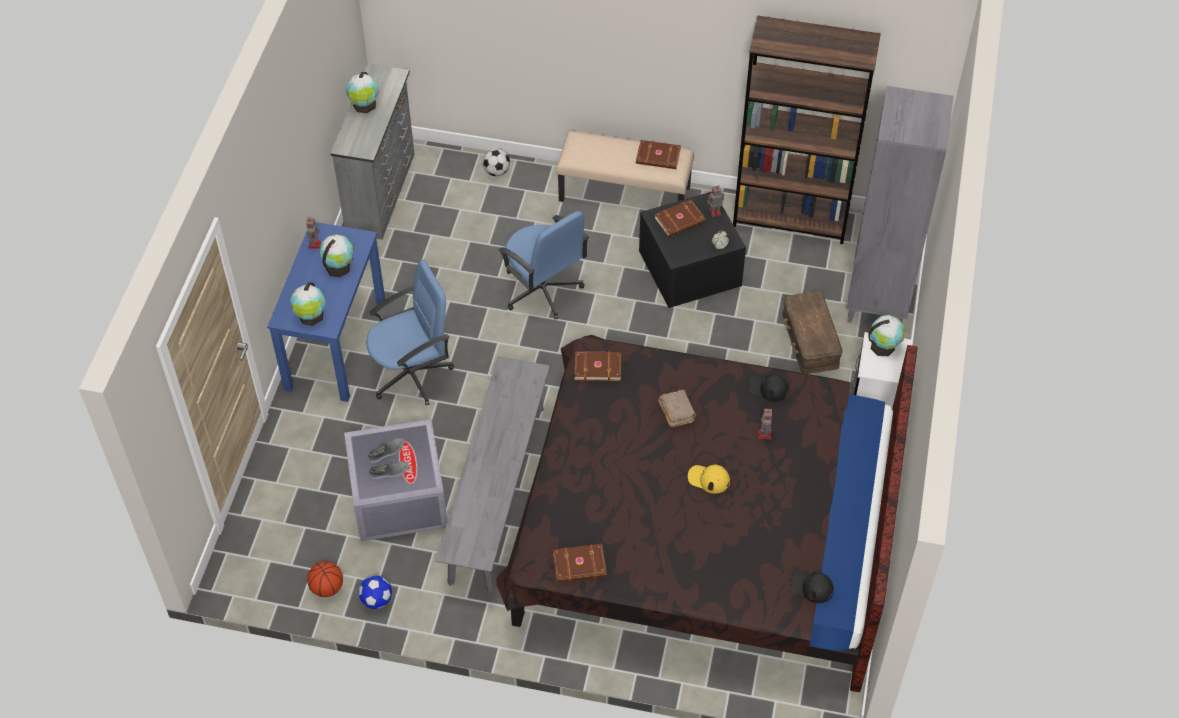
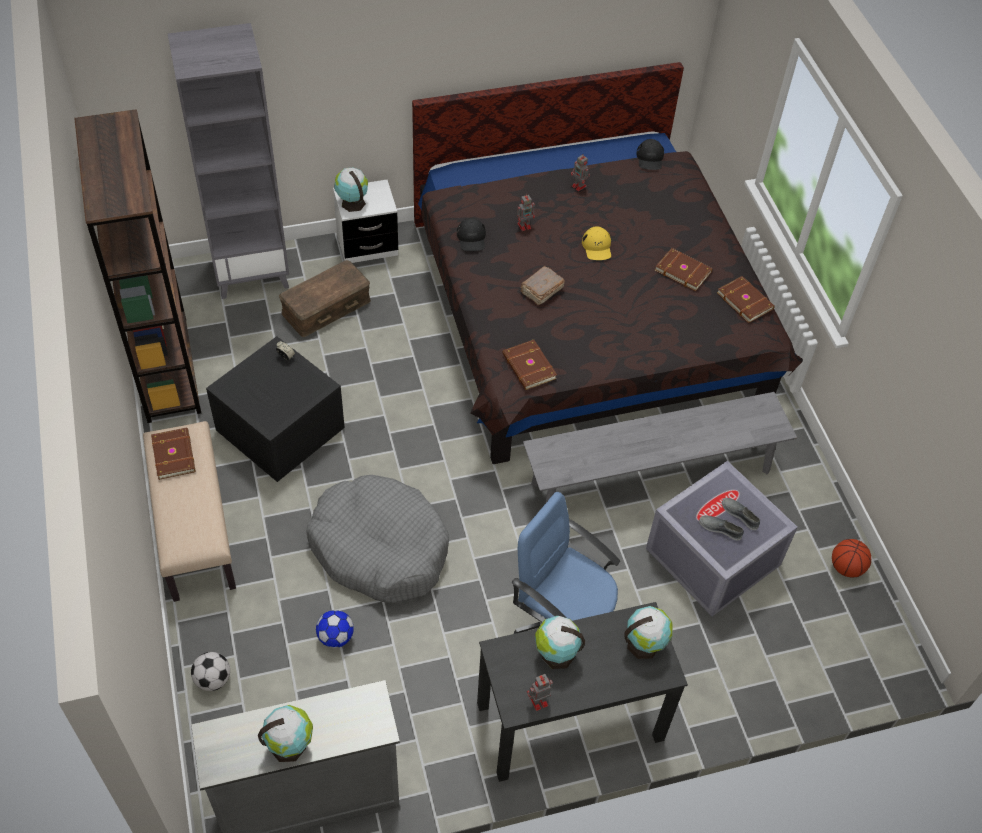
camera: 120 degrees left, 0 degrees up
blue desk [267,222,385,402] -> black desk [477,602,688,782]
football [359,576,392,609] -> football moved to [316,610,354,648]
blue office chair [498,211,589,320] -> grey dog bed [306,475,449,603]
brown book [654,200,706,237] -> brown book moved to [655,248,713,291]
toy robot [707,185,724,217] -> toy robot moved to [571,154,590,191]

